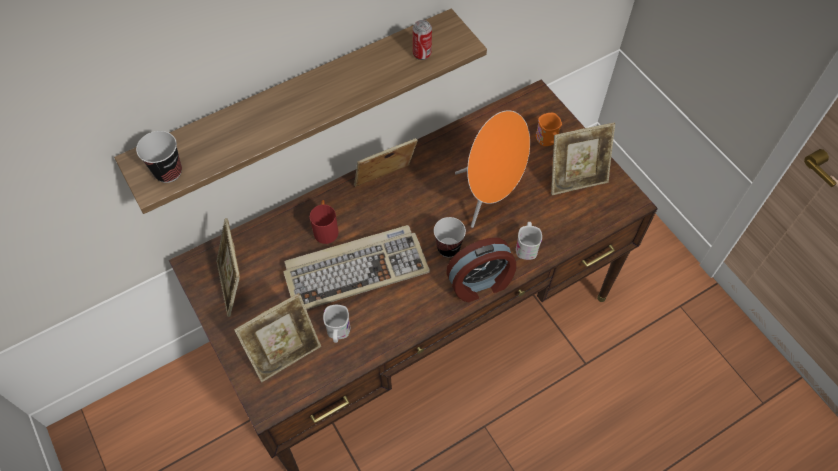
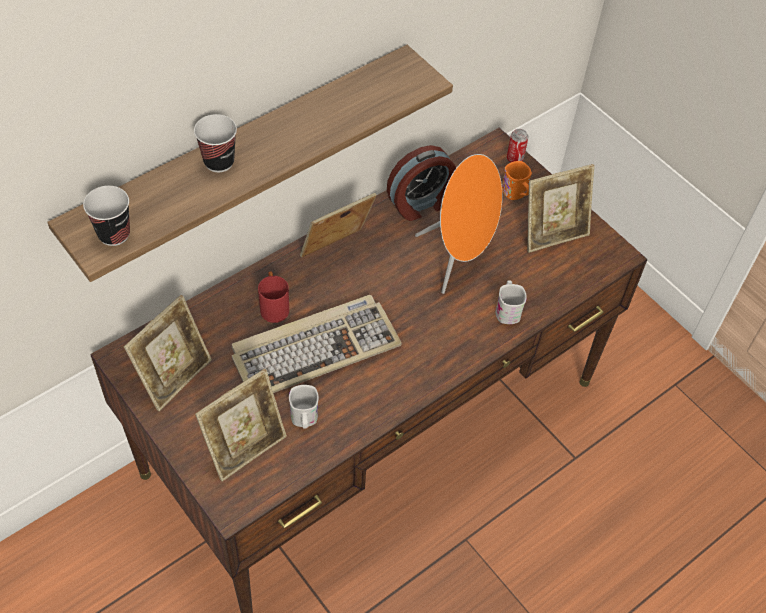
camera: 10 degrees left, 5 degrees down
picture frame [216,218,240,317] -> picture frame turned 120 degrees counterclockwise [124,295,212,411]
can [413,20,432,60] -> can moved to [507,129,529,163]
cup [434,217,466,257] -> cup moved to [194,114,237,172]
alarm clock [446,238,516,302] -> alarm clock moved to [387,145,456,221]

